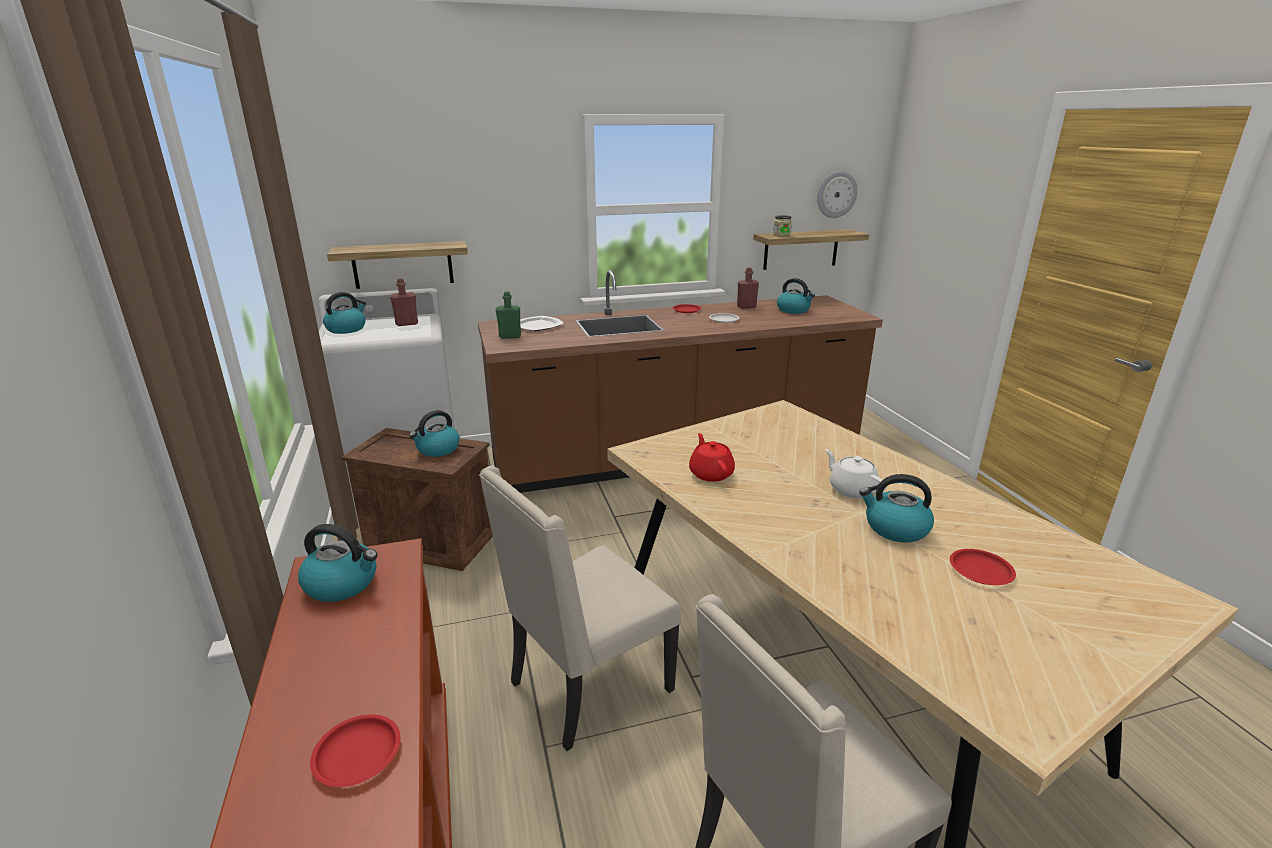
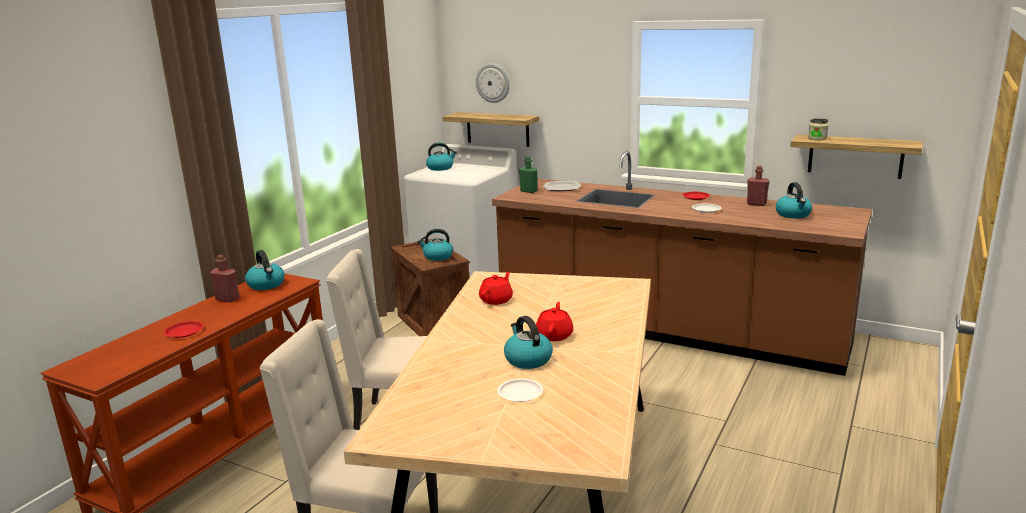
camera: 45 degrees right, 5 degrees down
red bottle [390,278,418,326] -> red bottle moved to [210,255,240,302]
wall clock [817,171,858,218] -> wall clock moved to [476,63,510,103]
white teapot [825,449,886,499] -> red teapot [536,302,573,341]
red plate [950,549,1016,585] -> white plate [498,379,543,402]

